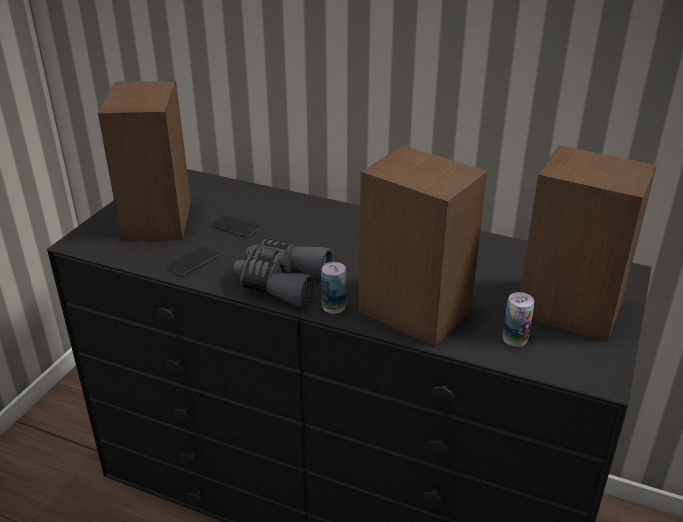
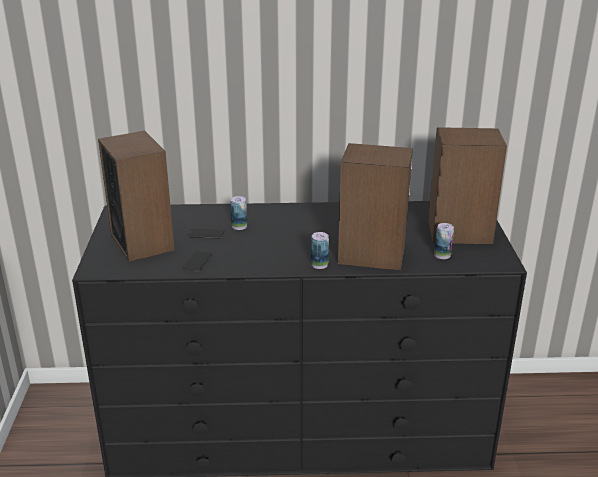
camera: 25 degrees left, 5 degrees down
grey binoculars [233,239,333,307] -> none
none -> can [230,196,247,230]

